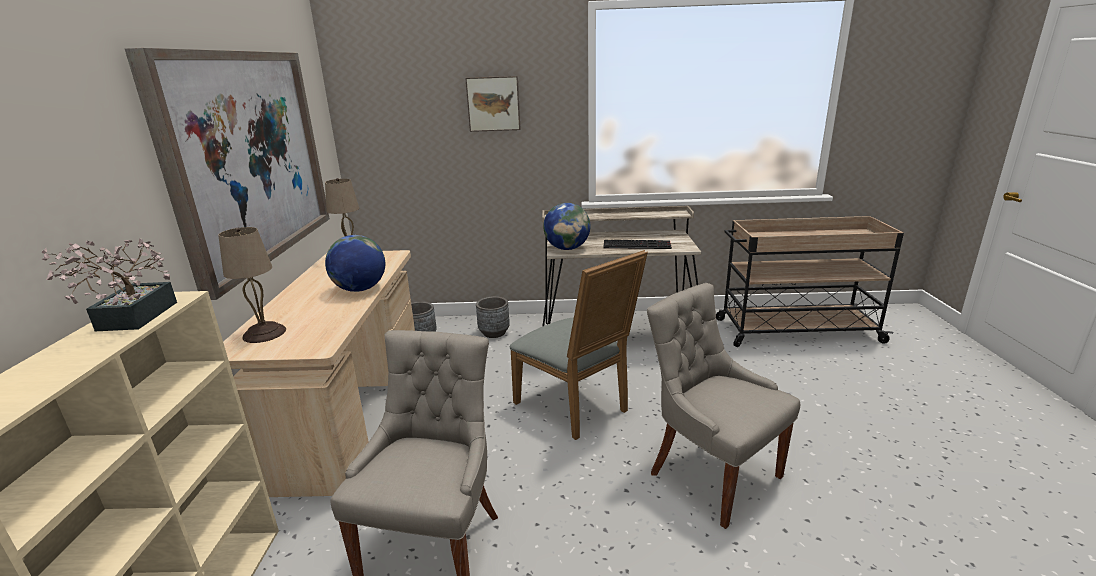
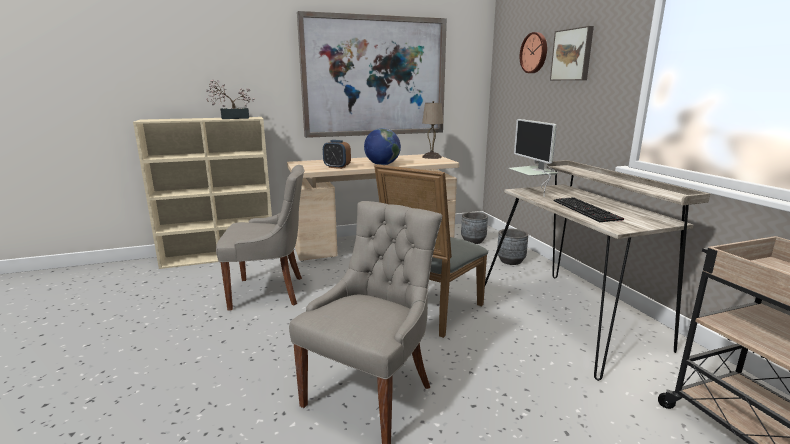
camera: 70 degrees right, 5 degrees down
beige table lamp [218,227,286,343] -> none
globe [543,203,590,250] -> monitor [509,119,558,194]
none -> alarm clock [323,140,351,169]
none -> wall clock [520,32,547,73]

